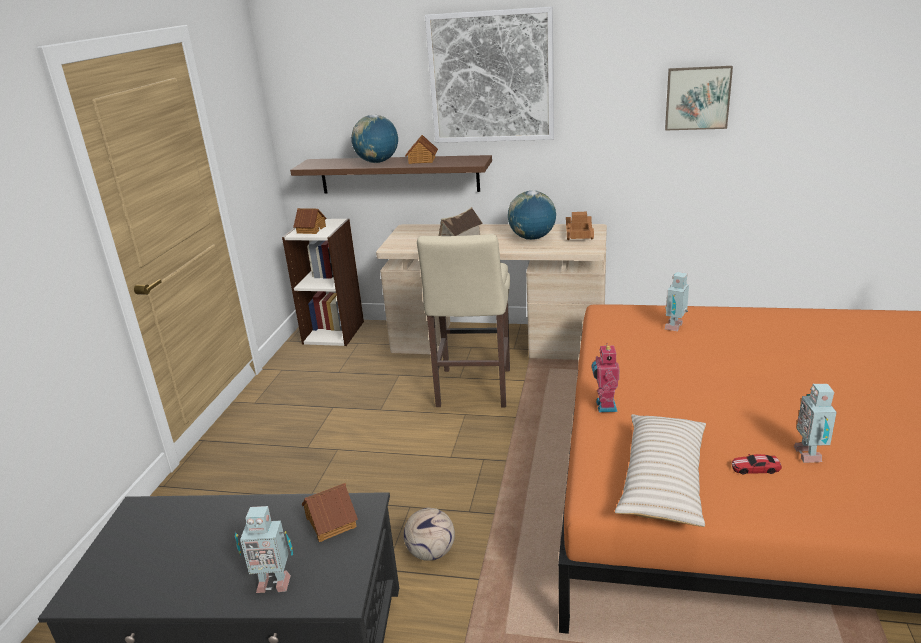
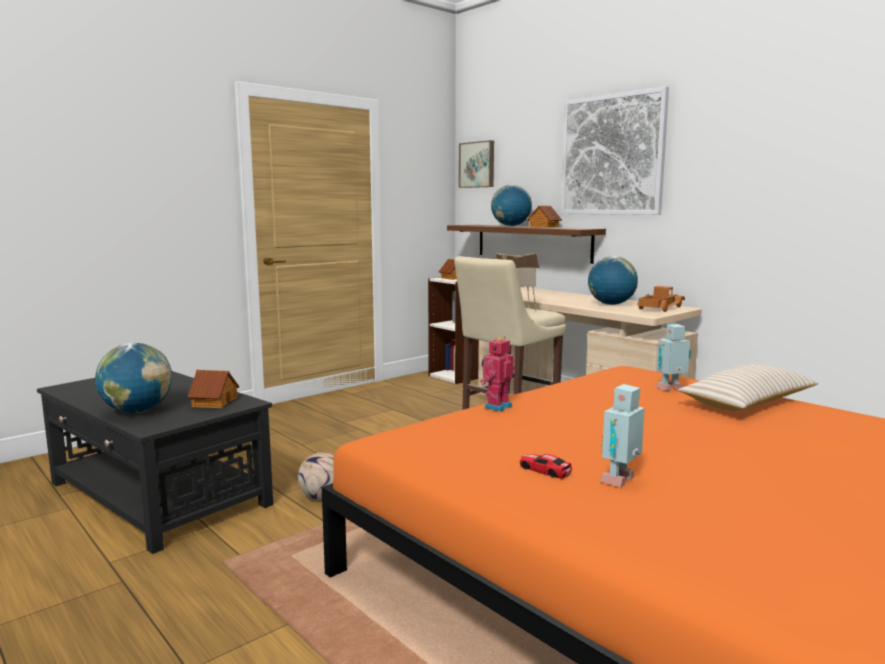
camera: 35 degrees right, 15 degrees down
toy robot [235,506,293,593] -> globe [95,343,172,413]
beige pillow [615,414,706,527] -> beige pillow moved to [678,364,818,411]
picture [665,66,733,130] -> picture moved to [459,140,494,188]

